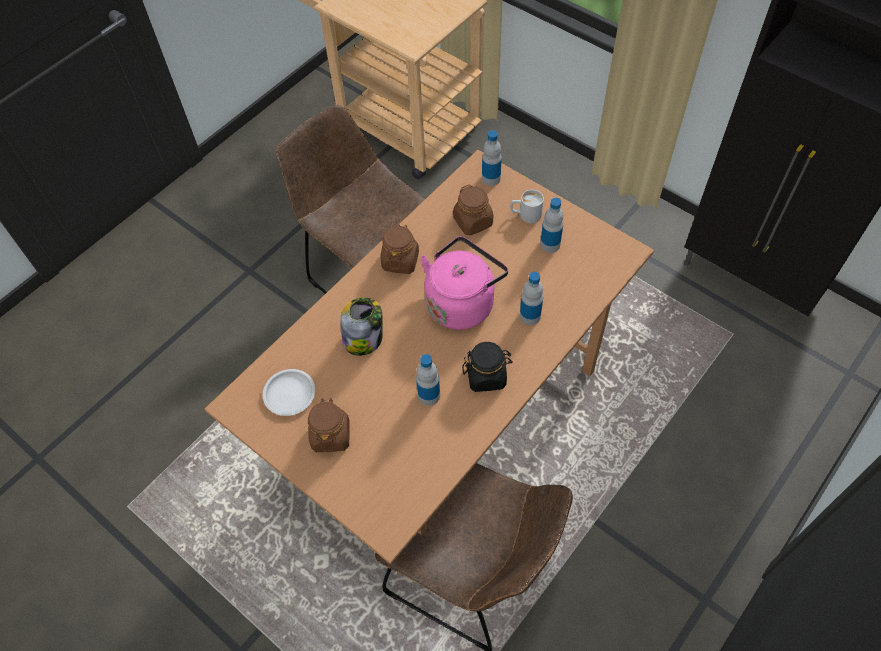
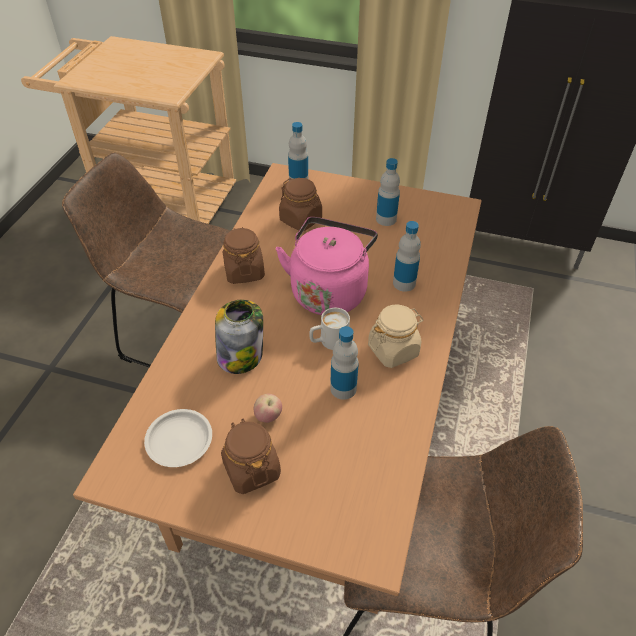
camera: 25 degrees left, 10 degrees down
black jar [462,342,513,392] -> beige jar [368,304,424,368]
white mug [510,190,544,223] -> white mug moved to [309,308,350,350]
none -> apple [254,394,282,423]

